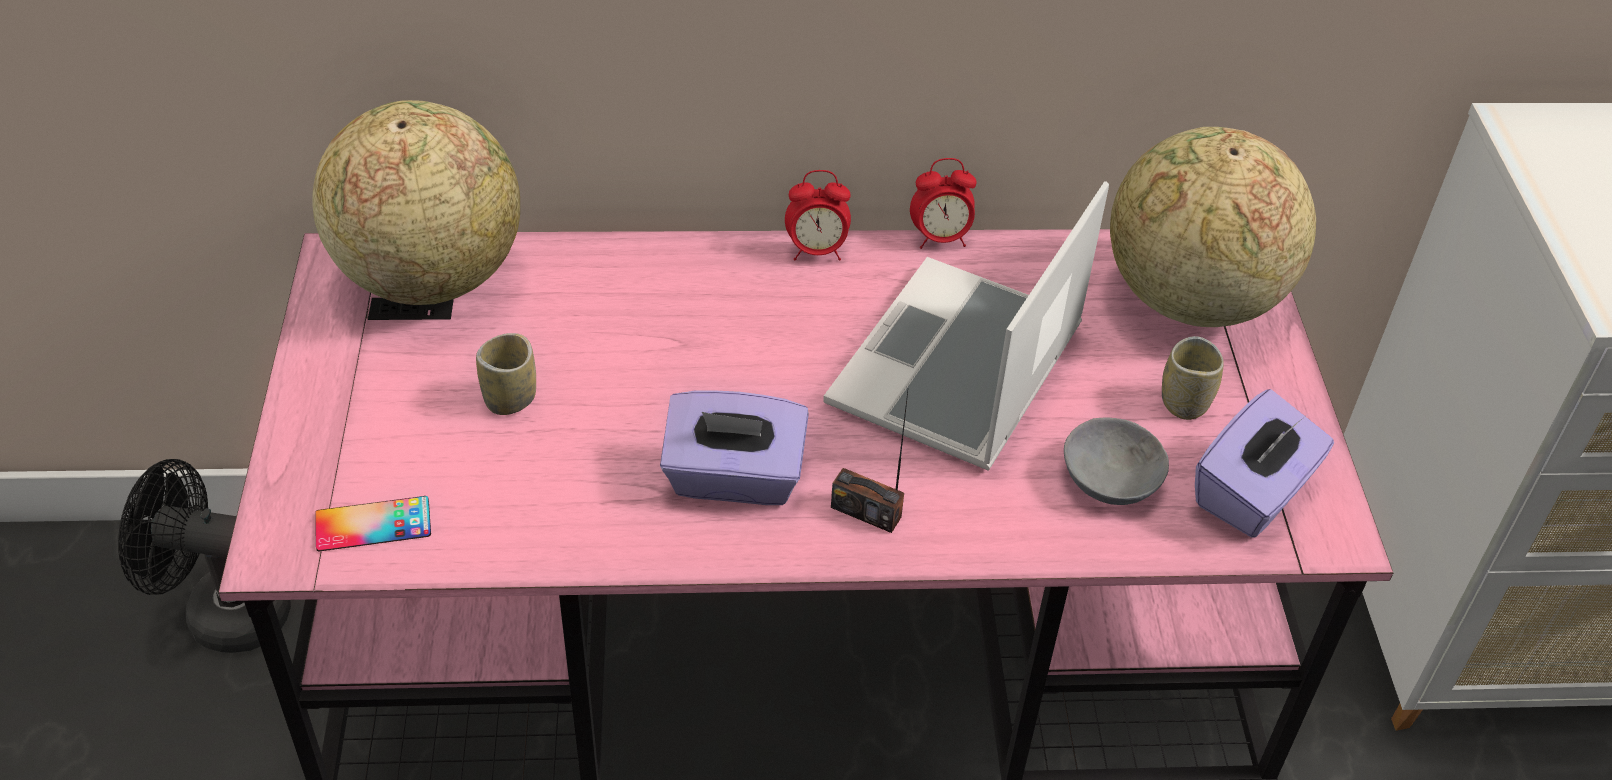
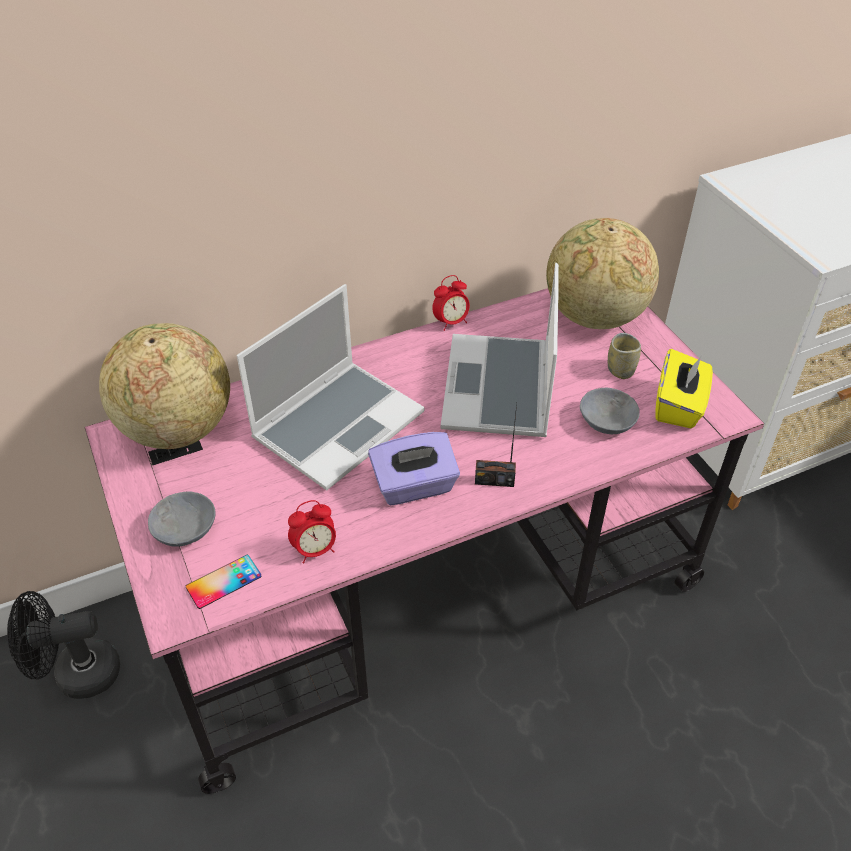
camera: 20 degrees left, 0 degrees up
cup [476,333,536,415] -> none
alarm clock [785,170,851,261] -> alarm clock moved to [288,500,336,563]
purple tissue box [1195,389,1334,538] -> yellow tissue box [656,349,713,428]
none -> grey bowl [148,492,216,547]
none -> laptop [237,284,424,491]

